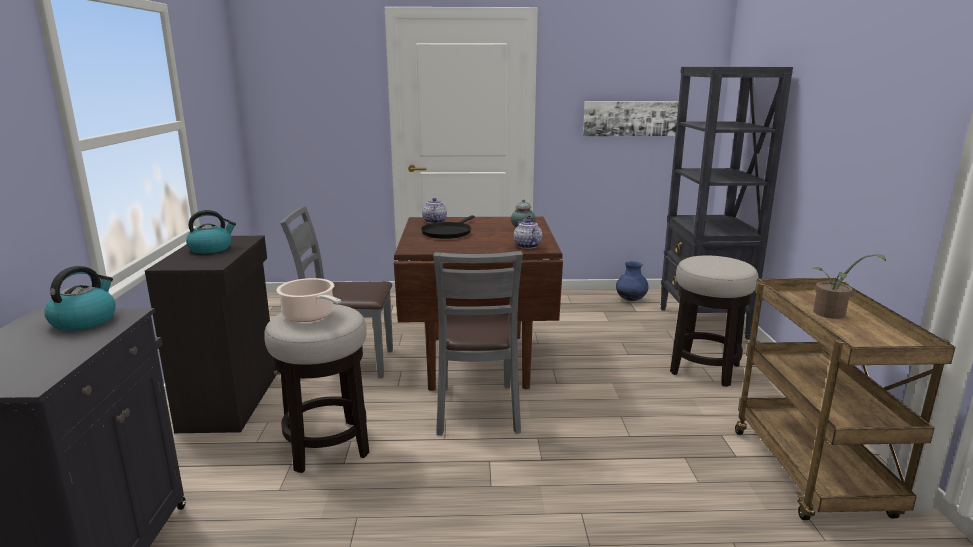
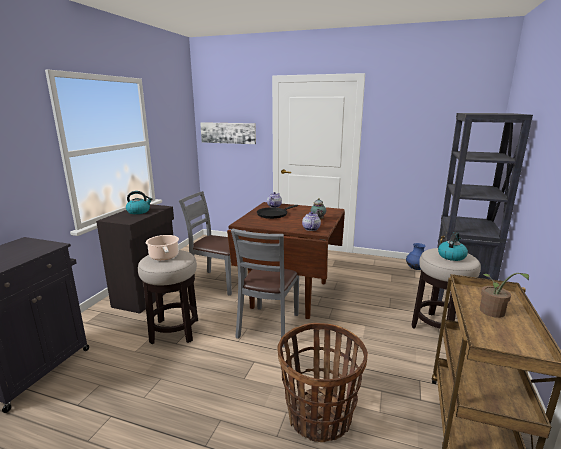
camera: 20 degrees right, 0 degrees up
kettle [44,266,116,331] -> kettle moved to [438,232,468,261]
picture [583,101,688,136] -> picture moved to [200,122,256,144]
none -> basket [277,323,368,442]

